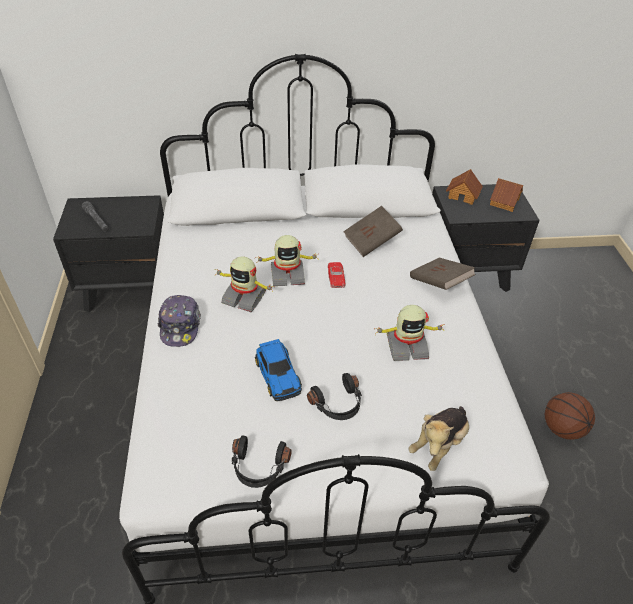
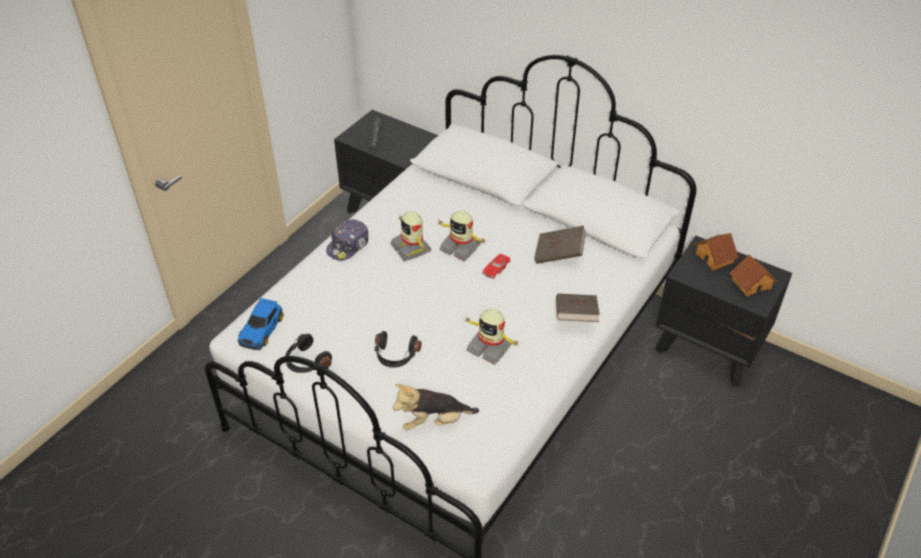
camera: 40 degrees right, 0 degrees up
toy car [255,339,302,401] -> toy car moved to [238,298,284,350]
basketball [545,392,595,440] -> none

